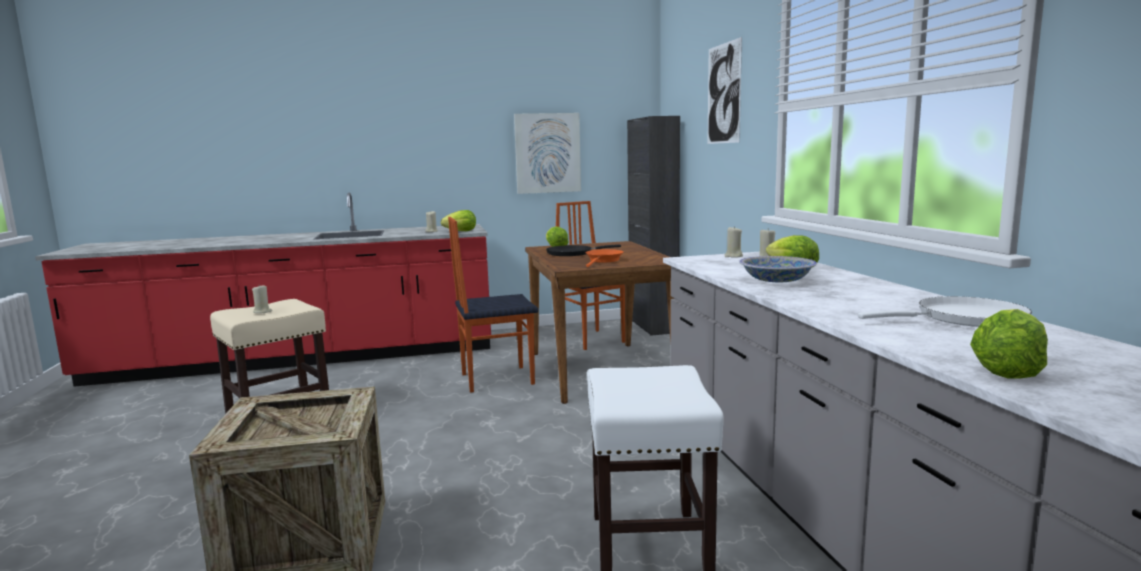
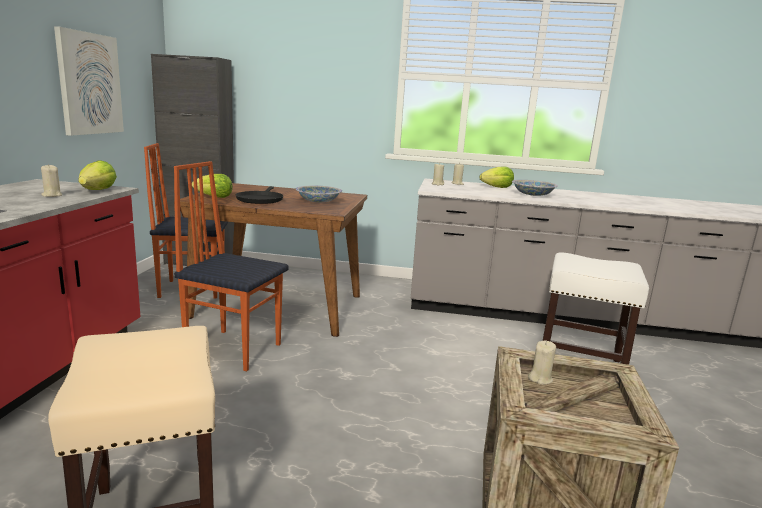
camera: 70 degrees left, 5 degrees up
beige candle [252,285,273,313] -> beige candle moved to [528,340,556,385]
chair [448,217,538,393] -> chair turned 105 degrees clockwise [174,161,289,371]
orange frying pan [586,249,623,267] -> bowl [296,186,342,202]
picture [707,37,742,144] -> none
white frying pan [858,296,1032,327] -> none
lettuce [970,309,1048,379] -> none

